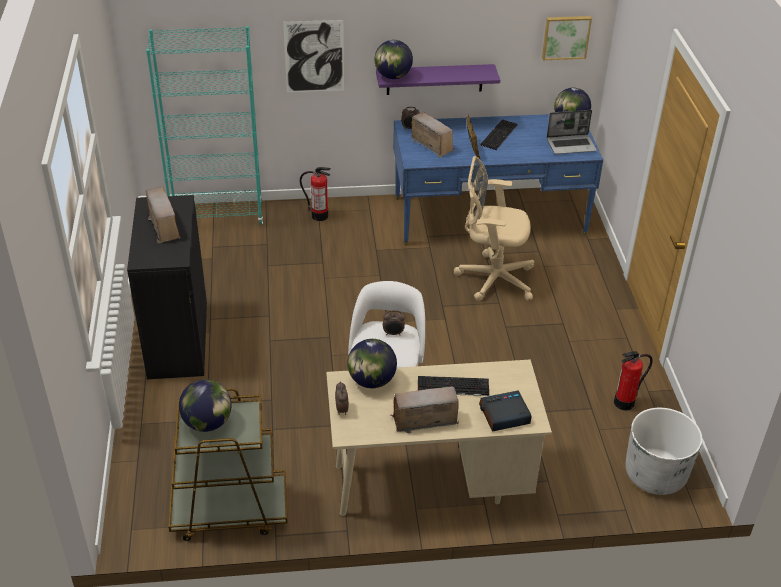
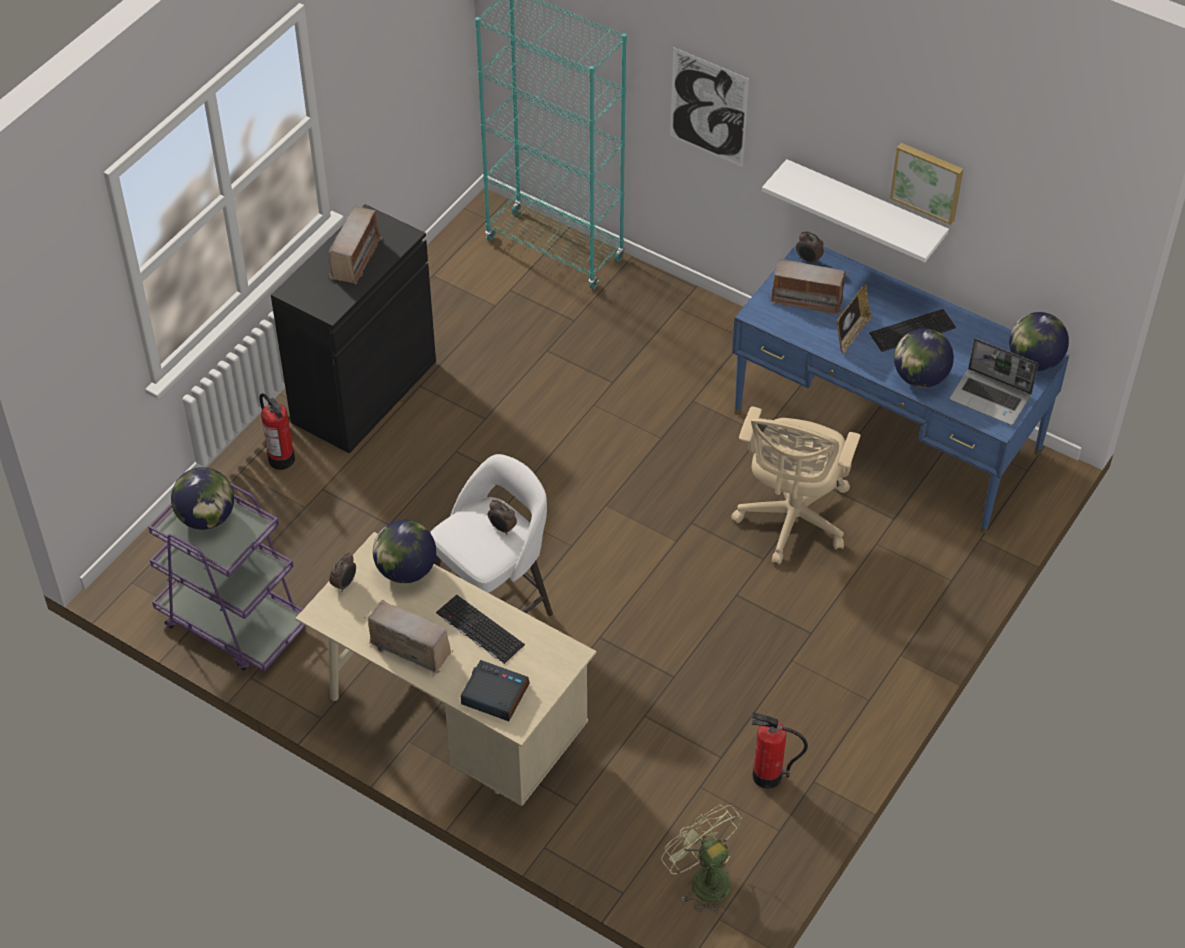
camera: 40 degrees right, 10 degrees up
brown cart [168,388,287,541] -> purple cart [148,483,305,671]
fire extinguisher [300,167,331,221] -> fire extinguisher moved to [260,393,295,470]
globe [374,40,413,79] -> globe moved to [894,328,954,388]
purple shelf [376,64,500,95] -> white shelf [762,159,949,262]
radio [411,112,454,158] -> radio turned 105 degrees clockwise [768,259,849,314]
beige office chair [454,156,534,301] -> beige office chair turned 120 degrees counterclockwise [731,407,860,565]
picture [542,16,592,60] -> picture moved to [890,143,963,225]
white planter [625,408,702,495] -> green fan [661,805,742,914]

